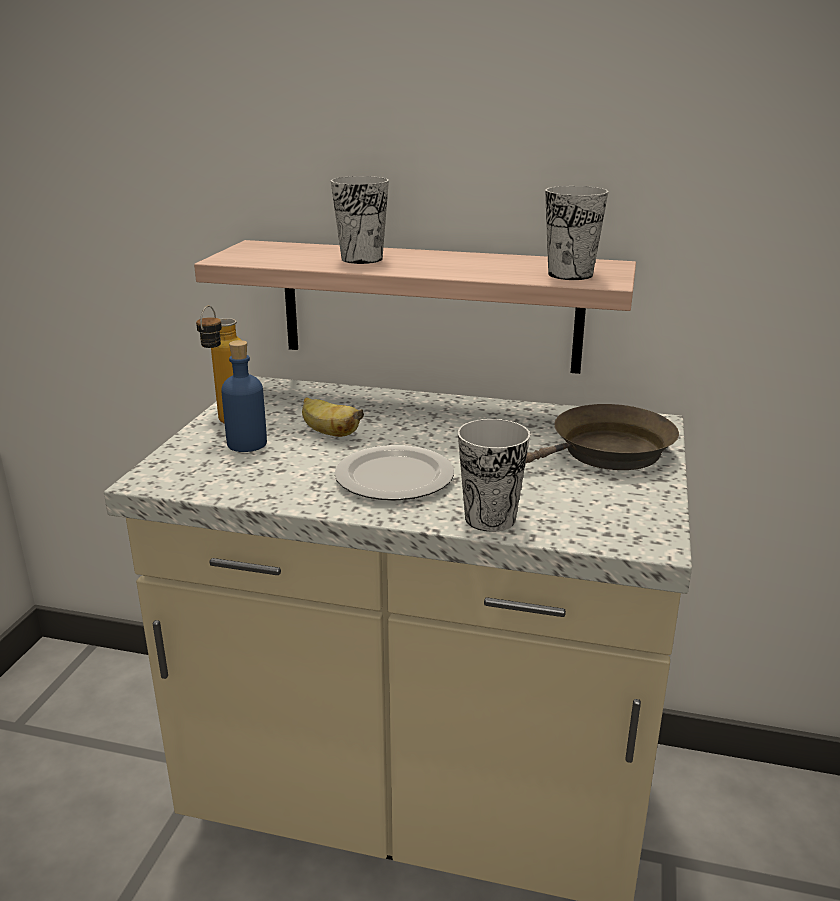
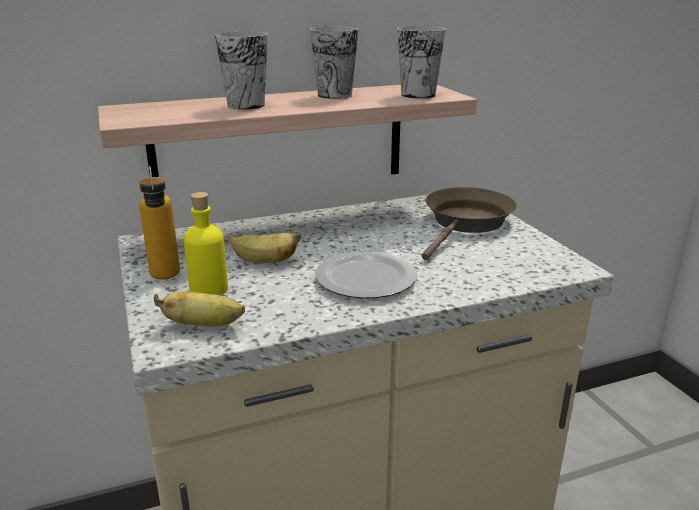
camera: 35 degrees left, 0 degrees up
blue bottle [221,340,267,452] -> yellow bottle [184,192,228,295]
cup [458,419,530,532] -> cup moved to [310,27,358,99]
none -> banana [154,291,245,326]

